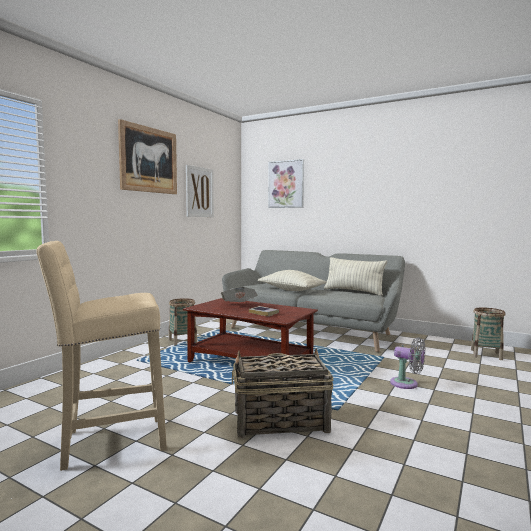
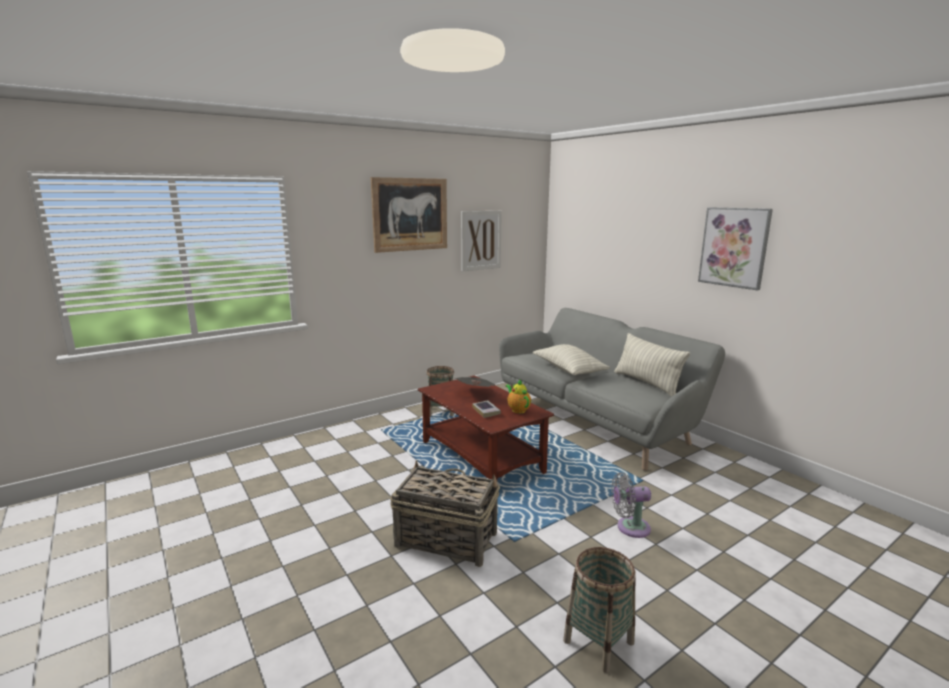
camera: 25 degrees right, 10 degrees up
beige stool [36,241,167,471] -> none
picture [268,159,304,208] -> picture moved to [698,207,773,290]
grey fan [390,337,425,389] -> grey fan turned 120 degrees clockwise [611,472,651,538]
basket [471,307,506,360] -> basket moved to [563,547,636,673]
none -> teapot [506,379,531,413]

